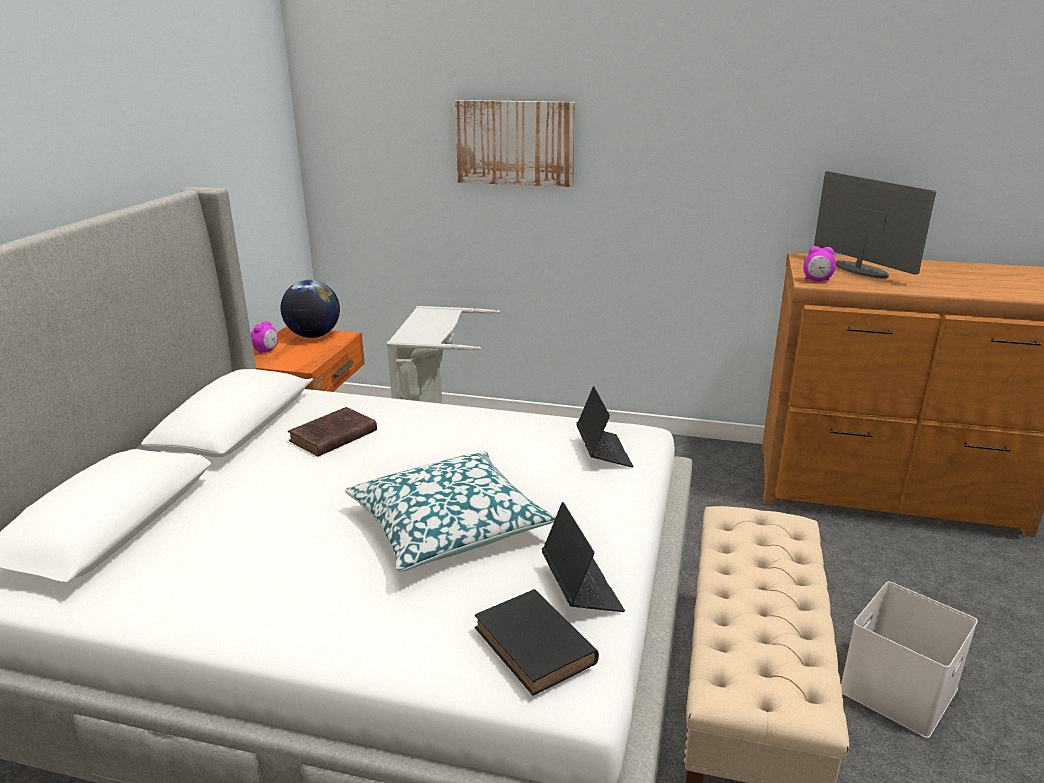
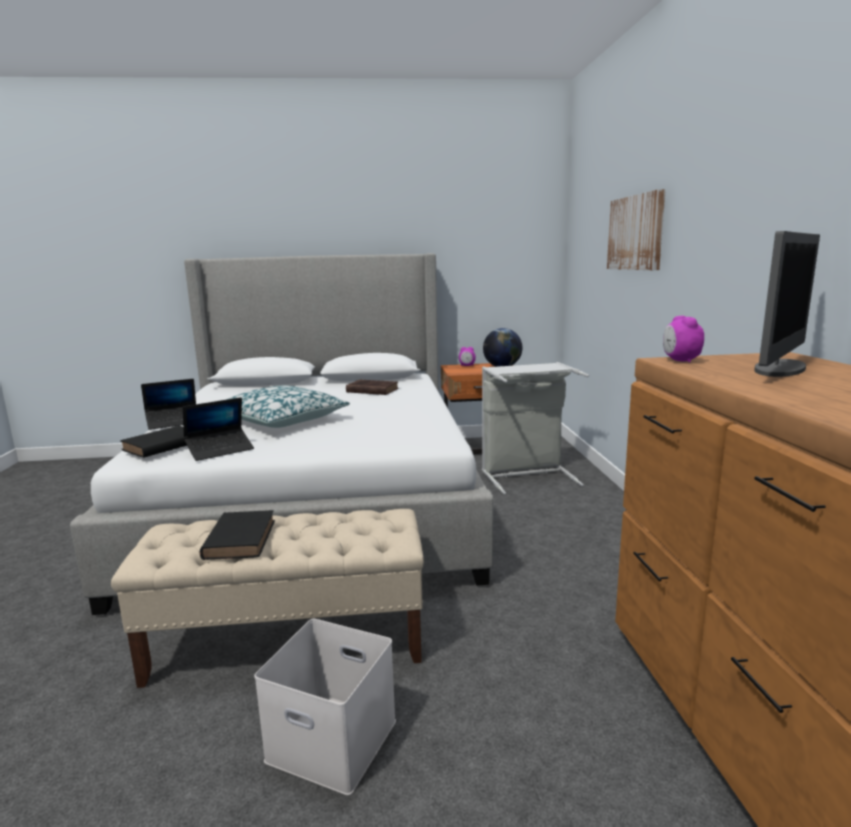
camera: 70 degrees right, 10 degrees down
laptop [576,386,633,468] -> laptop moved to [141,379,196,430]
none -> black book [200,510,275,560]

